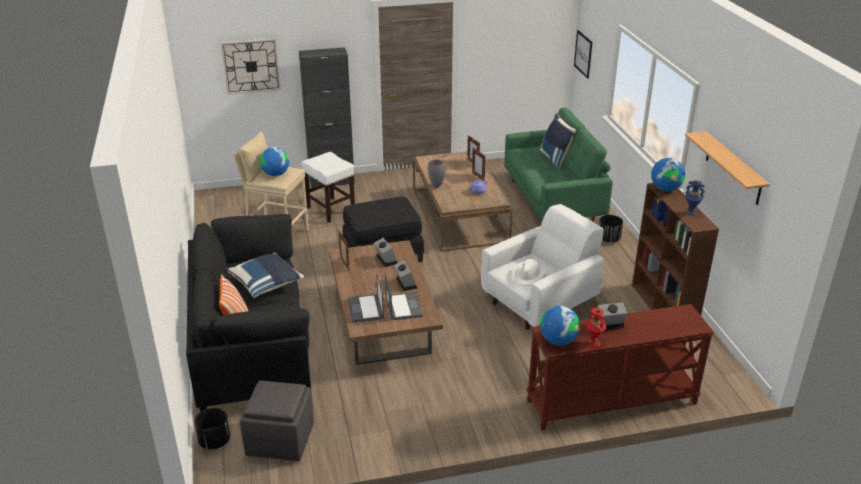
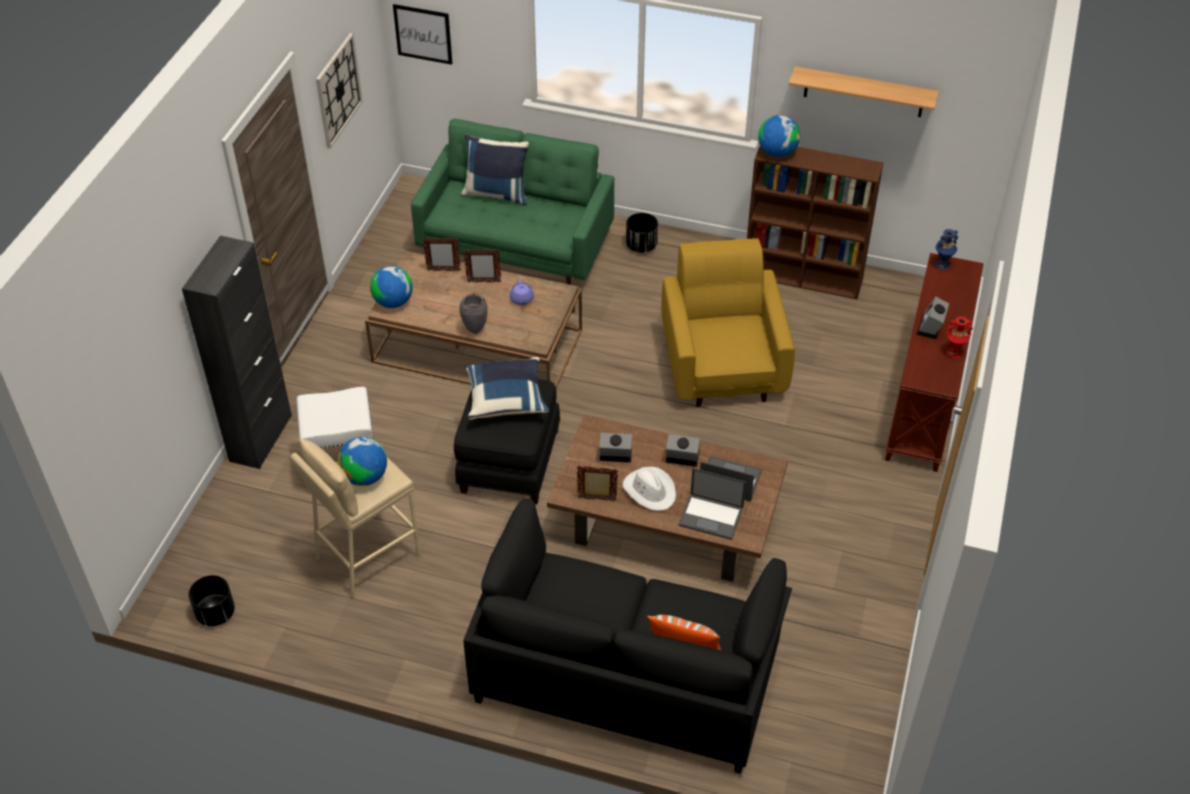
camera: 60 degrees left, 15 degrees up
black planter [194,408,230,449] -> black planter moved to [189,575,235,626]
wall clock [221,38,281,95] -> wall clock moved to [316,33,363,149]
blue pillow [227,252,304,298] -> blue pillow moved to [465,357,549,420]
grey ottoman [240,380,314,461] -> none
white armchair [481,204,604,330] -> yellow armchair [661,238,795,407]
white hat [512,259,547,286] -> white hat moved to [623,467,676,511]
globe [540,306,580,345] -> globe moved to [370,266,413,308]
blue vase [685,180,705,216] -> blue vase moved to [935,229,958,270]

